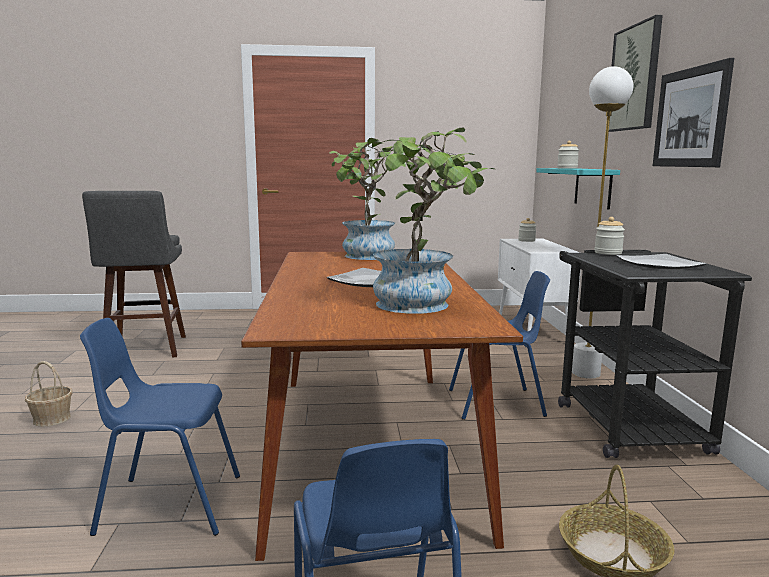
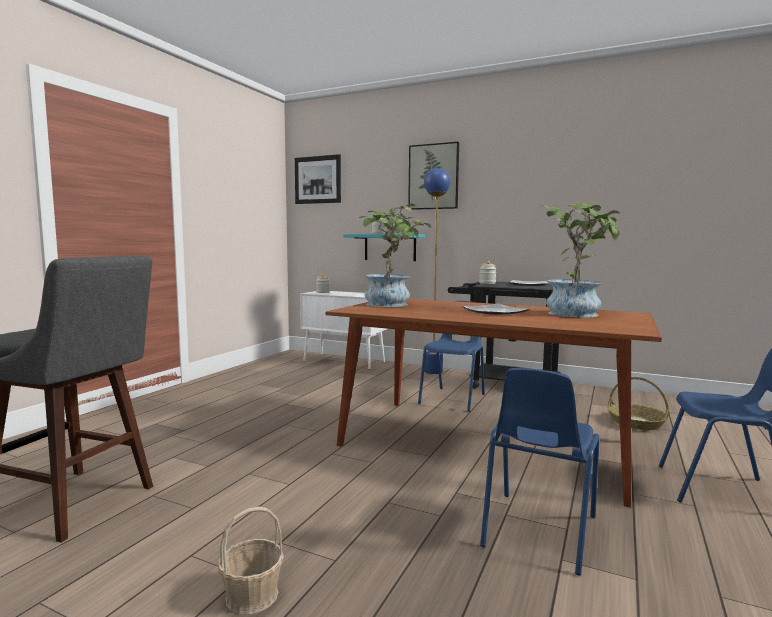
camera: 60 degrees left, 5 degrees down
white floor lamp [572,66,633,379] -> blue floor lamp [424,168,451,374]
picture [653,58,734,167] -> picture moved to [295,154,341,204]

